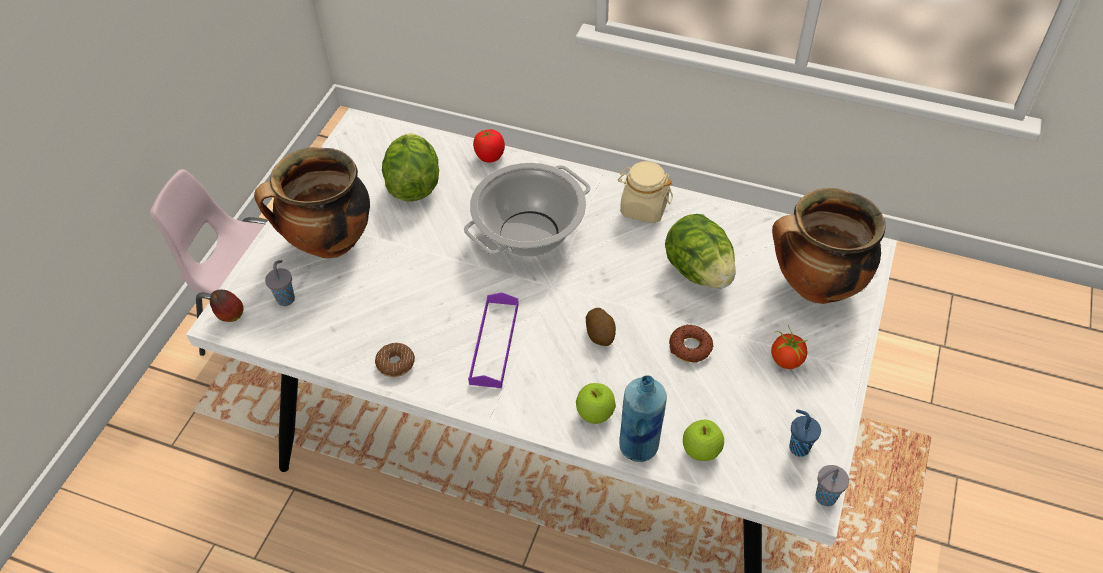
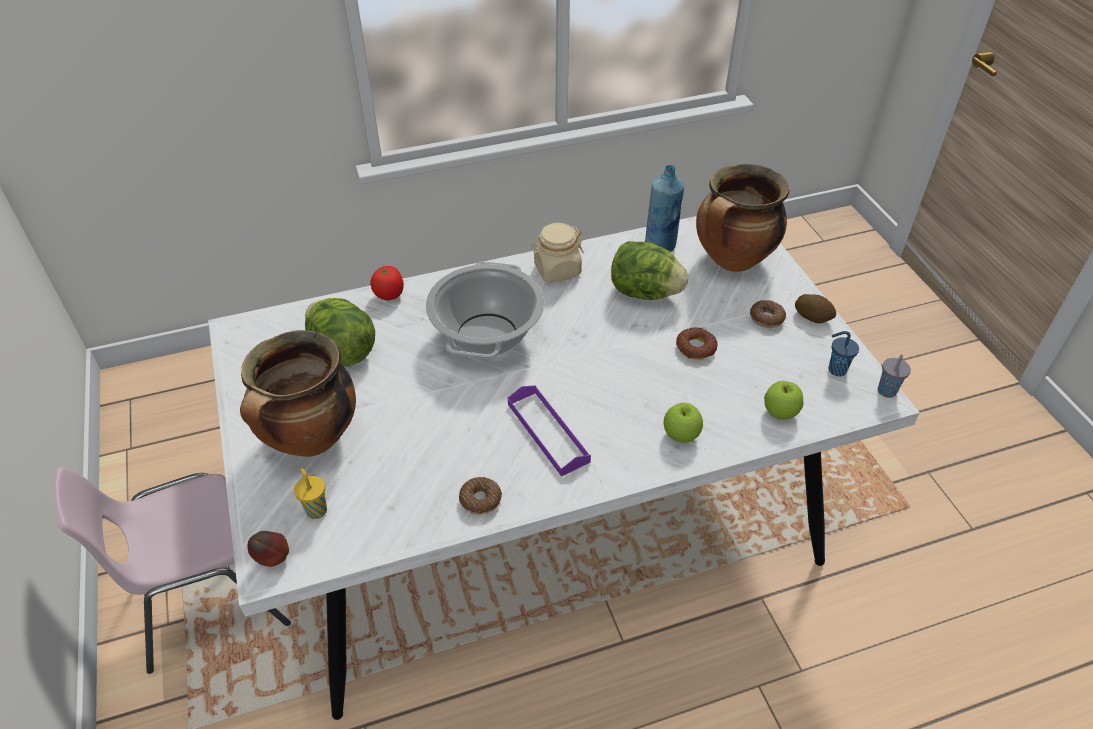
camera: 40 degrees left, 5 degrees down
grey cup [265,260,295,306] -> yellow cup [294,468,327,519]
potato [586,308,616,346] -> potato moved to [795,294,836,323]
blue bottle [619,375,667,462] -> blue bottle moved to [645,165,684,252]
tomato [771,325,808,369] -> donut [750,300,786,328]

